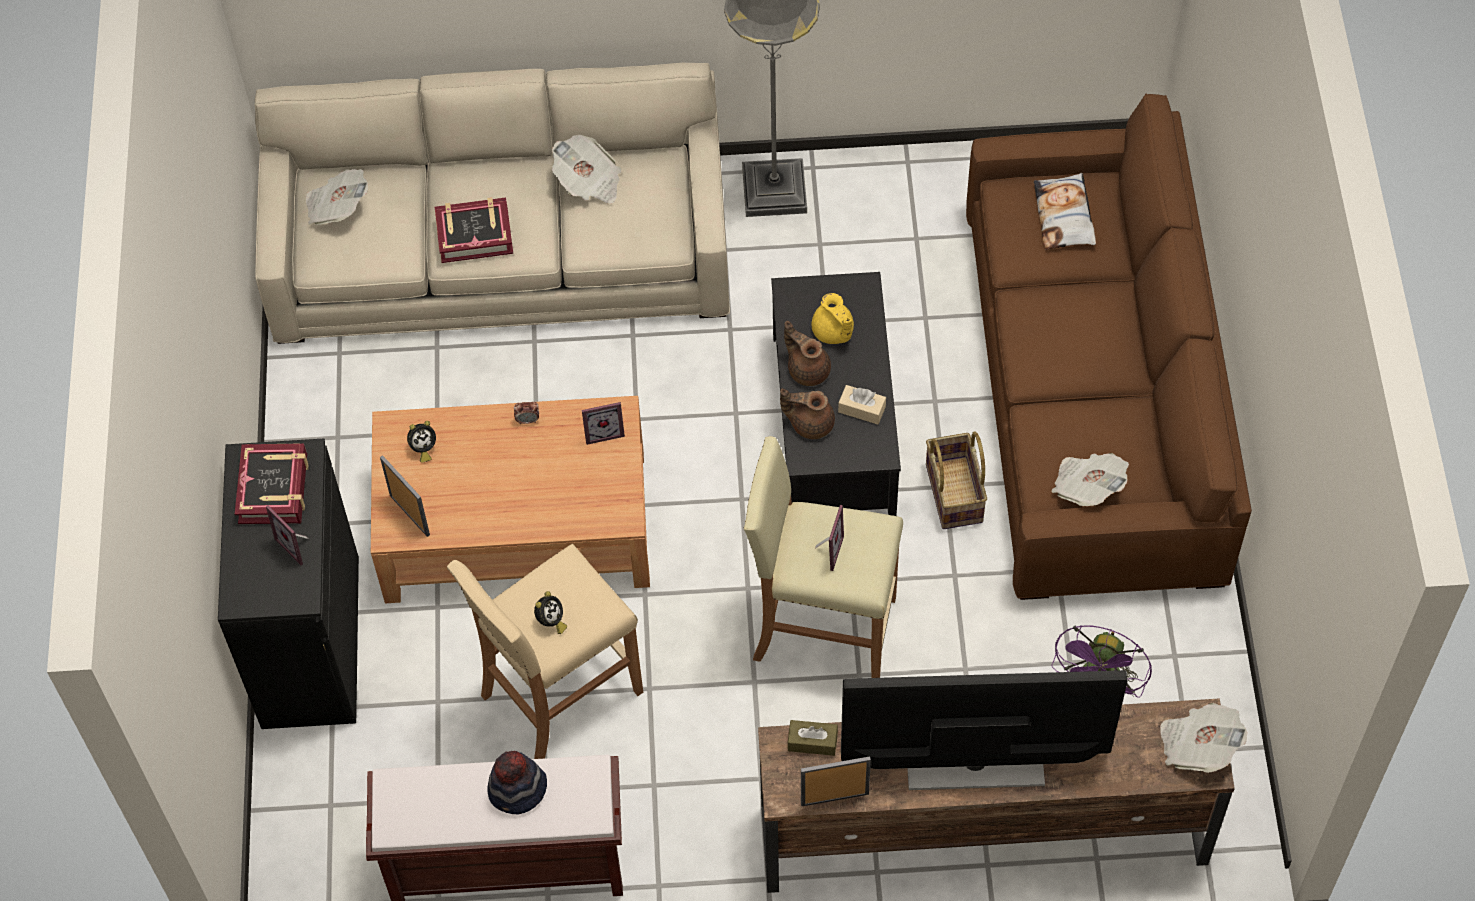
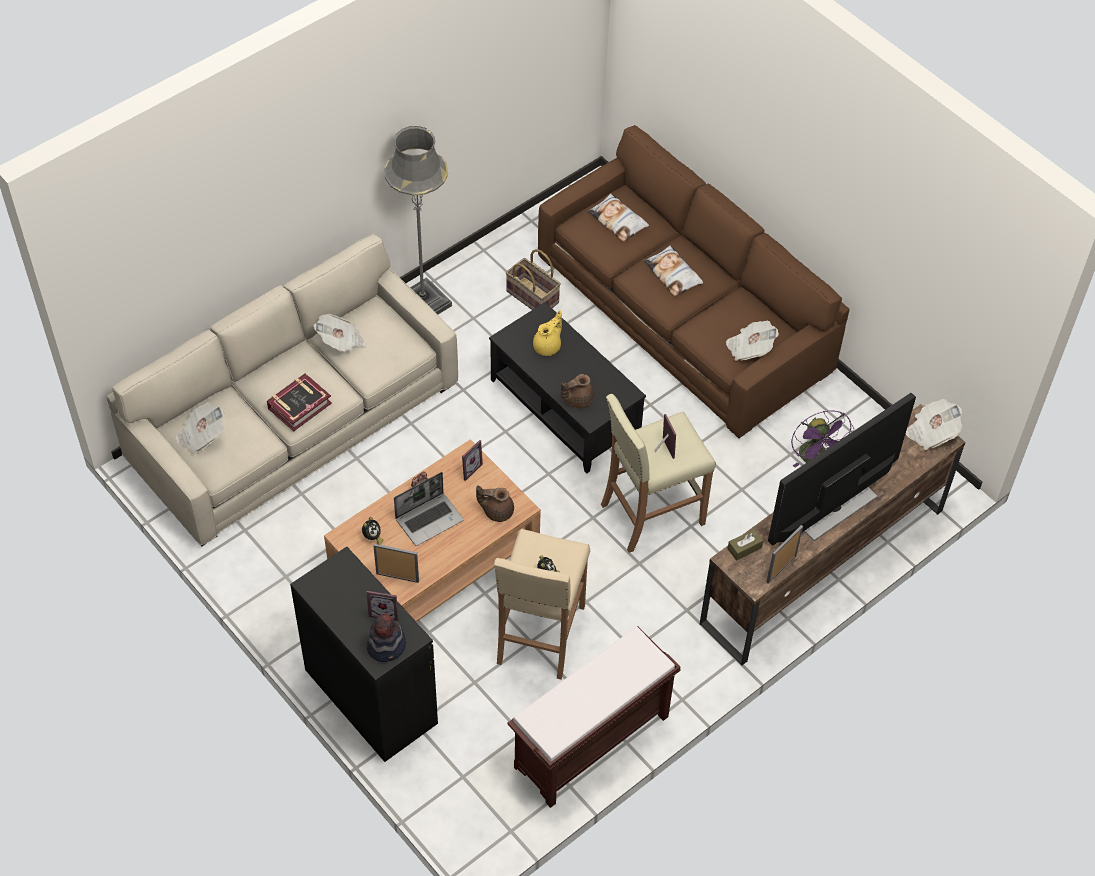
camera: 40 degrees left, 5 degrees down
book [235,443,309,524] -> none
hat [488,751,547,815] -> hat moved to [367,614,406,662]
brown teapot [784,321,831,386] -> brown teapot moved to [476,486,514,522]
yellow teapot [812,293,854,344] -> yellow teapot turned 75 degrees counterclockwise [533,310,562,356]
beige tissue box [838,385,886,424] -> none
basket [926,431,987,529] -> basket moved to [506,249,561,310]
none -> laptop [394,472,464,546]
none -> pillow [644,245,703,297]

